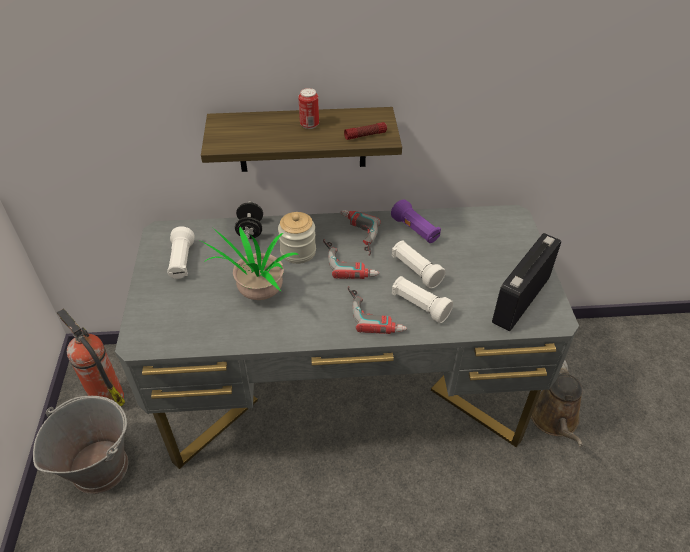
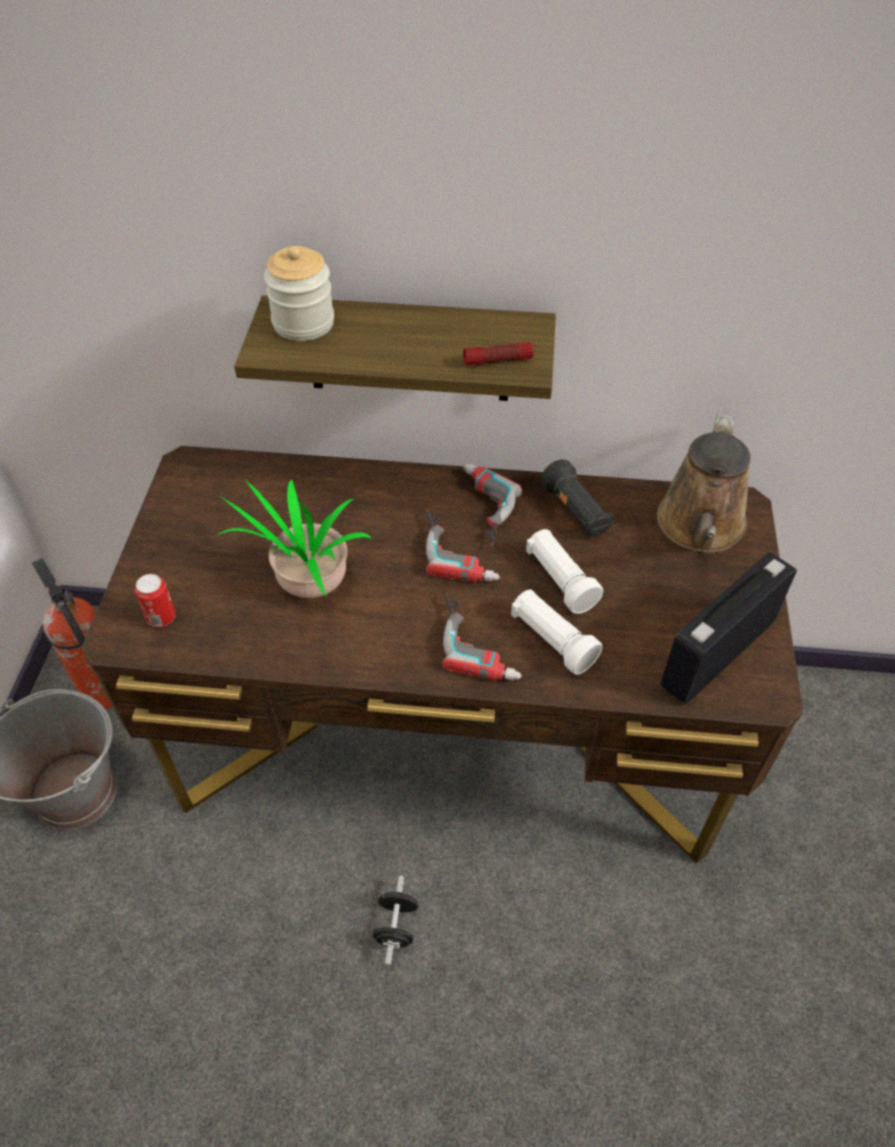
camera: 10 degrees right, 5 degrees up
grey desk [115,205,579,469] -> brown desk [81,446,803,863]
white flashlight [167,226,195,279] -> none
black dumbbell [235,201,263,241] -> black dumbbell moved to [373,876,418,966]
jar [278,212,316,264] -> jar moved to [264,246,334,341]
can [298,88,319,129] -> can moved to [135,574,176,627]
purple flashlight [391,199,441,243] -> black flashlight [541,459,613,537]
brown watering can [531,360,583,447] -> brown watering can moved to [657,413,751,553]

